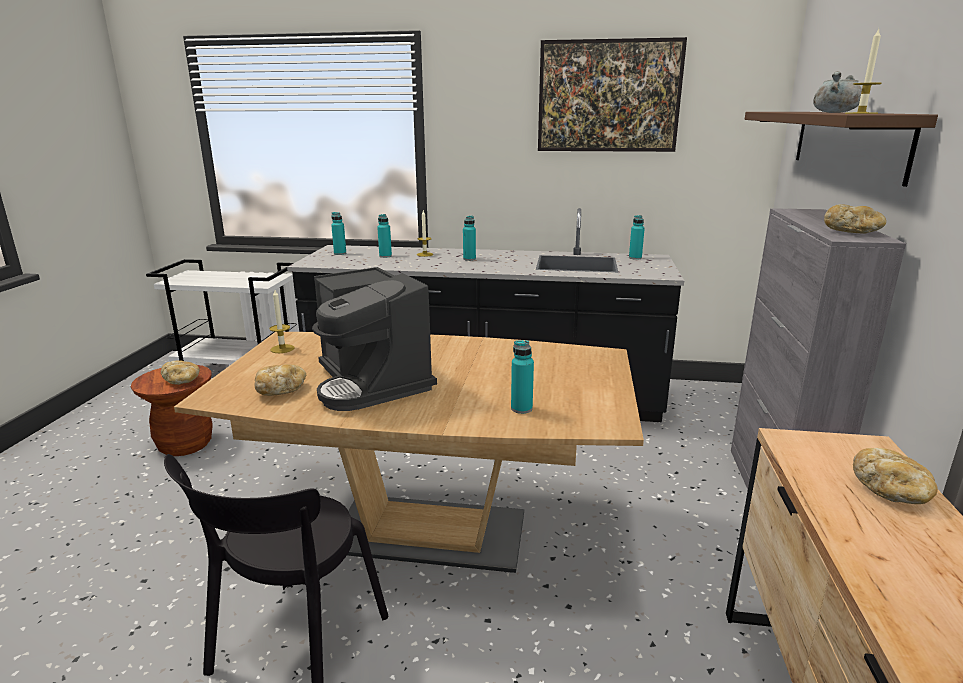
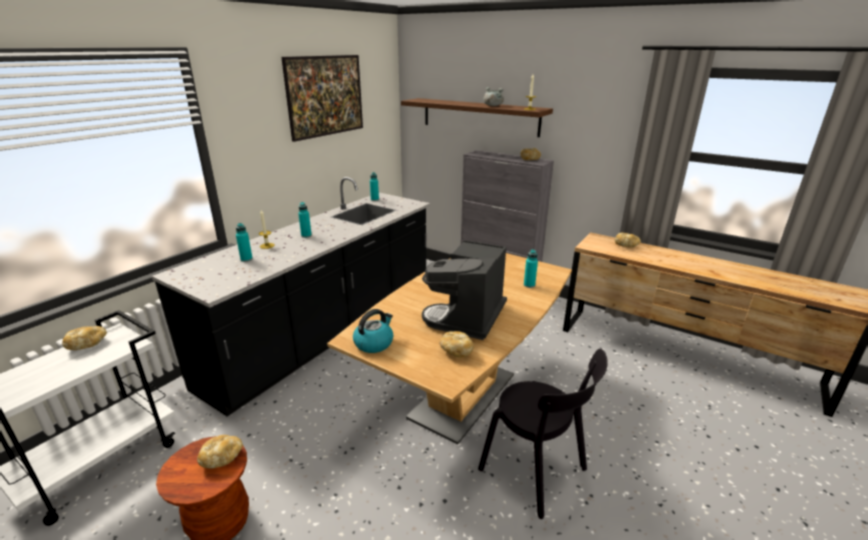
camera: 65 degrees left, 5 degrees up
candle [269,290,294,353] -> kettle [353,309,393,353]
coffee machine [312,267,437,411] -> coffee machine turned 120 degrees clockwise [422,240,507,340]
turquoise bottle [331,212,346,255] -> none
none -> bread [62,326,107,350]

